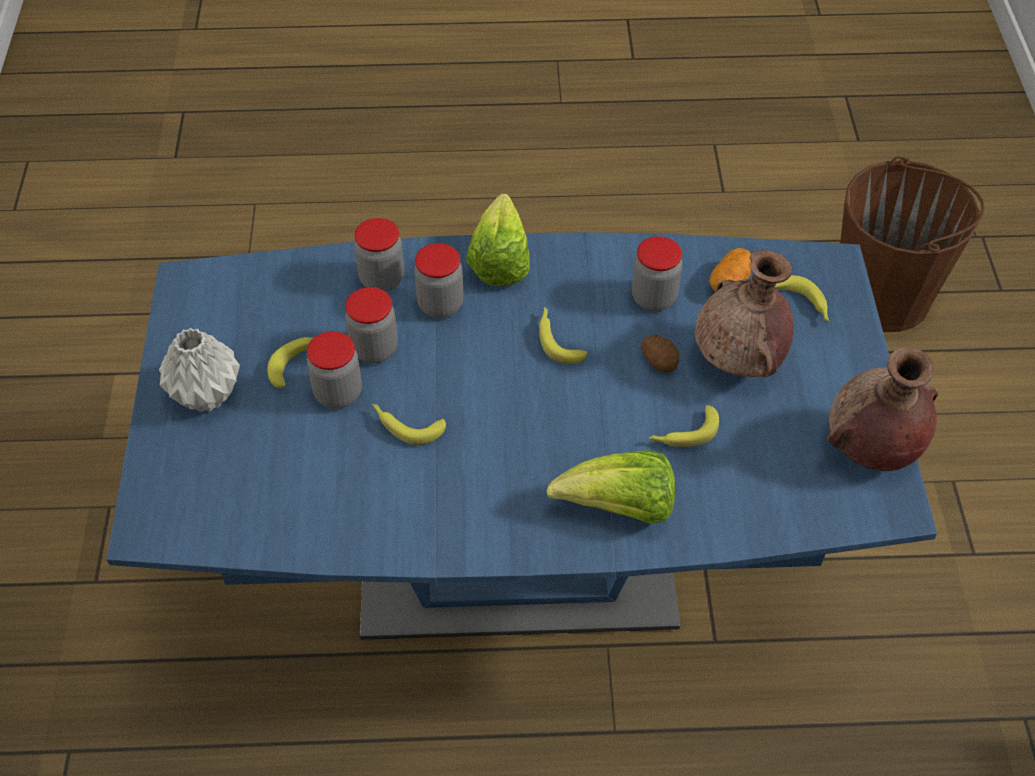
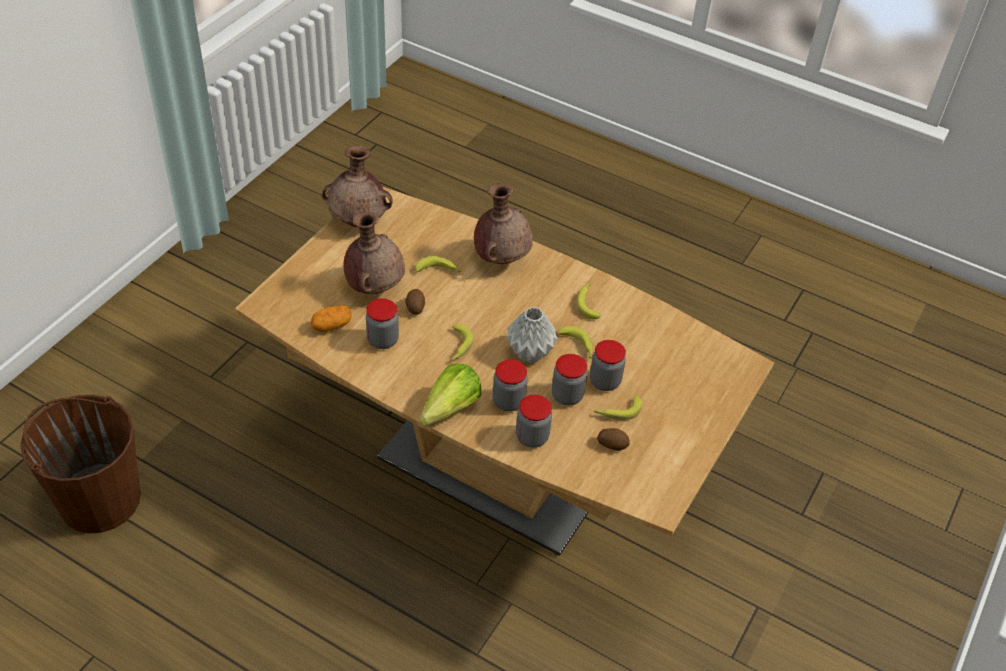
camera: 150 degrees left, 5 degrees down
blue dining table [106,232,937,640] -> brown dining table [235,187,774,556]
grey vase [159,328,240,412] -> grey vase moved to [506,307,558,363]
lettuce [546,450,675,524] -> brown vase [474,183,533,264]
banana [775,275,830,322] -> banana moved to [577,282,602,319]
none -> potato [597,428,630,451]

